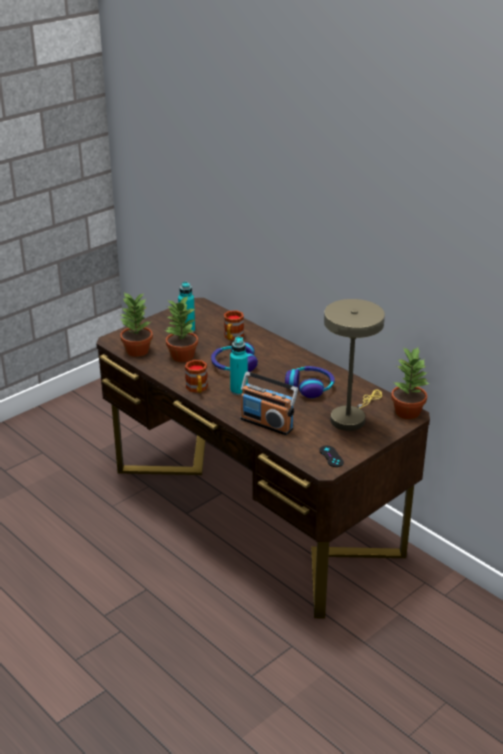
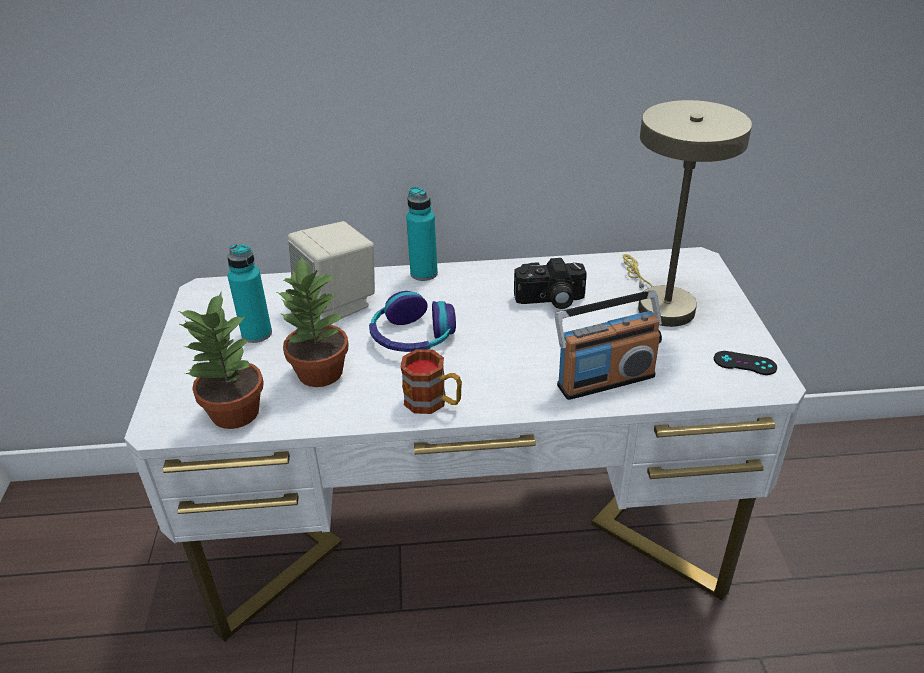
camera: 50 degrees left, 5 degrees up
brown desk [96,298,430,619] -> white desk [124,247,806,642]
mug [224,310,244,340] -> beige speaker [288,221,375,319]
turquoise bottle [230,337,248,395] -> turquoise bottle moved to [406,186,438,281]
headphones [285,366,335,398] -> camera [514,258,587,309]
potted plant [391,347,429,419] -> none

